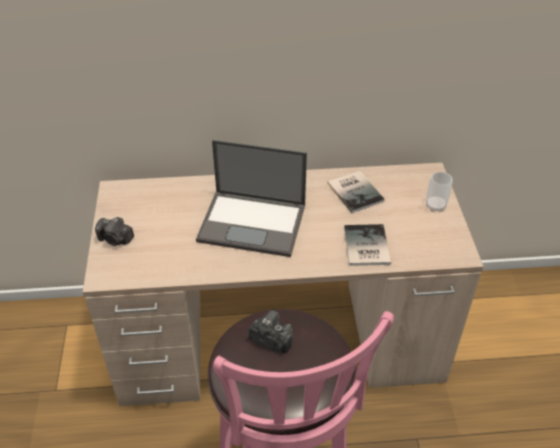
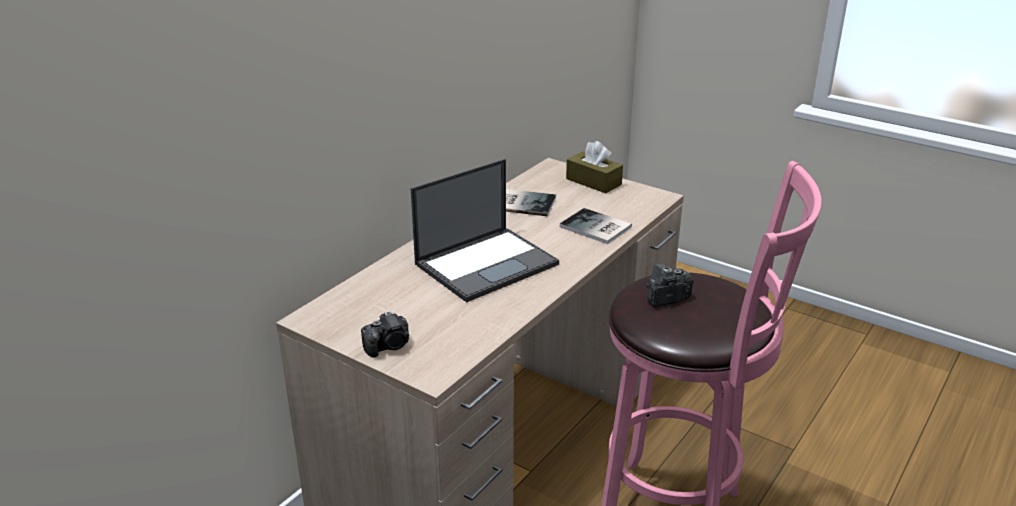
camera: 50 degrees left, 15 degrees down
cup [426,171,453,212] -> brown tissue box [566,141,623,193]

